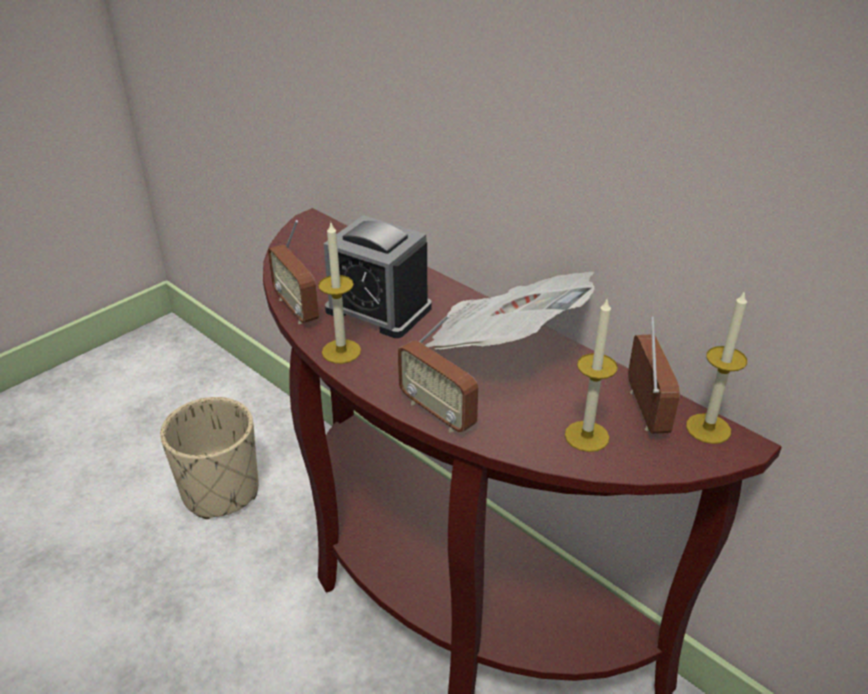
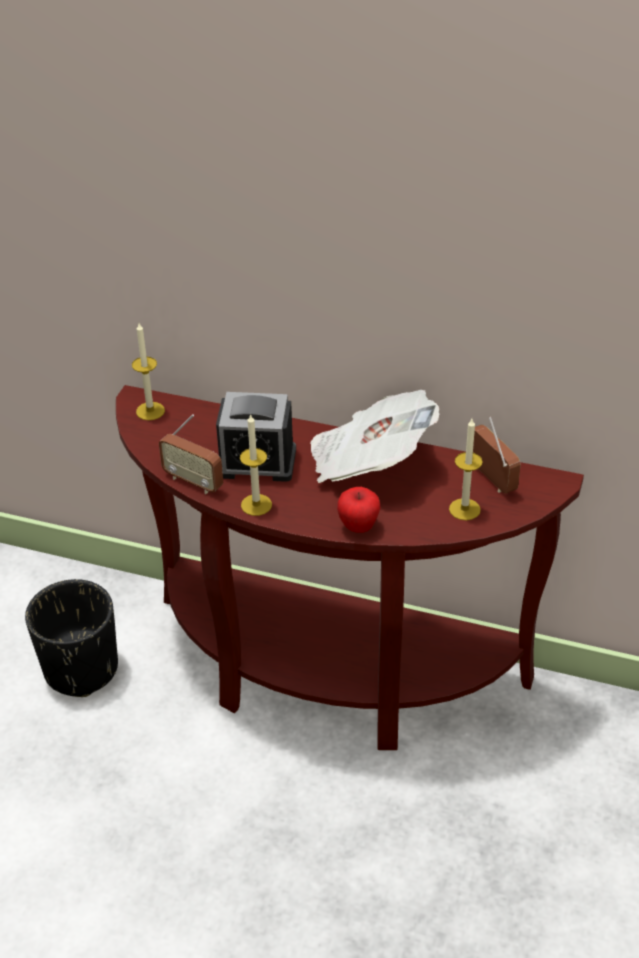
camera: 25 degrees left, 5 degrees up
beige planter [160,397,258,519] -> black planter [25,579,118,697]
radio [398,315,479,433] -> apple [337,487,380,533]
candle [686,290,747,444] -> candle moved to [132,323,165,420]

